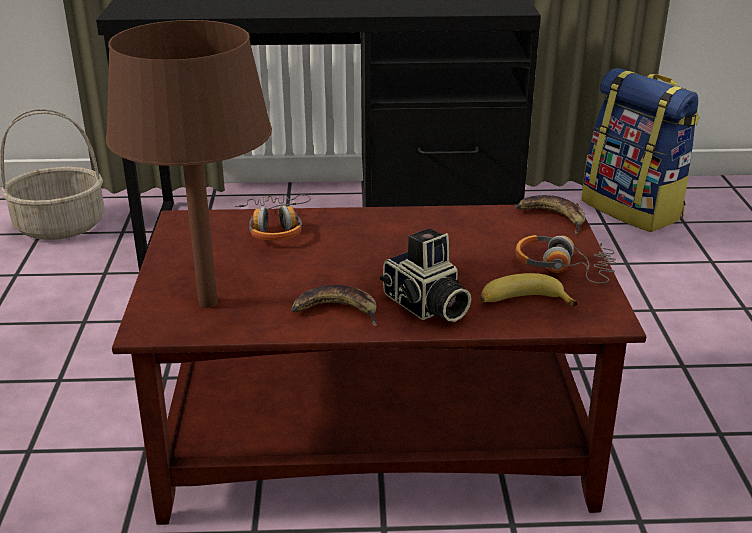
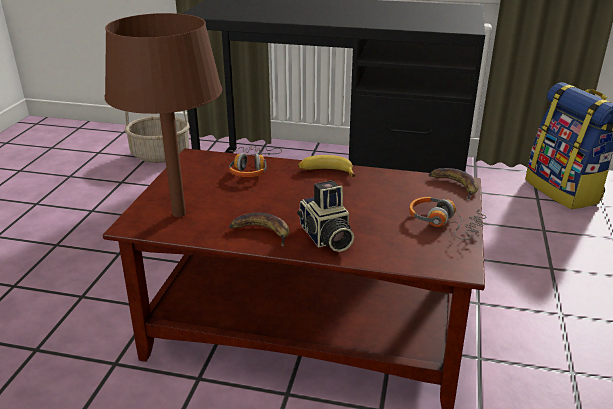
camera: 15 degrees right, 0 degrees up
banana [479,273,578,306] -> banana moved to [297,155,356,177]

